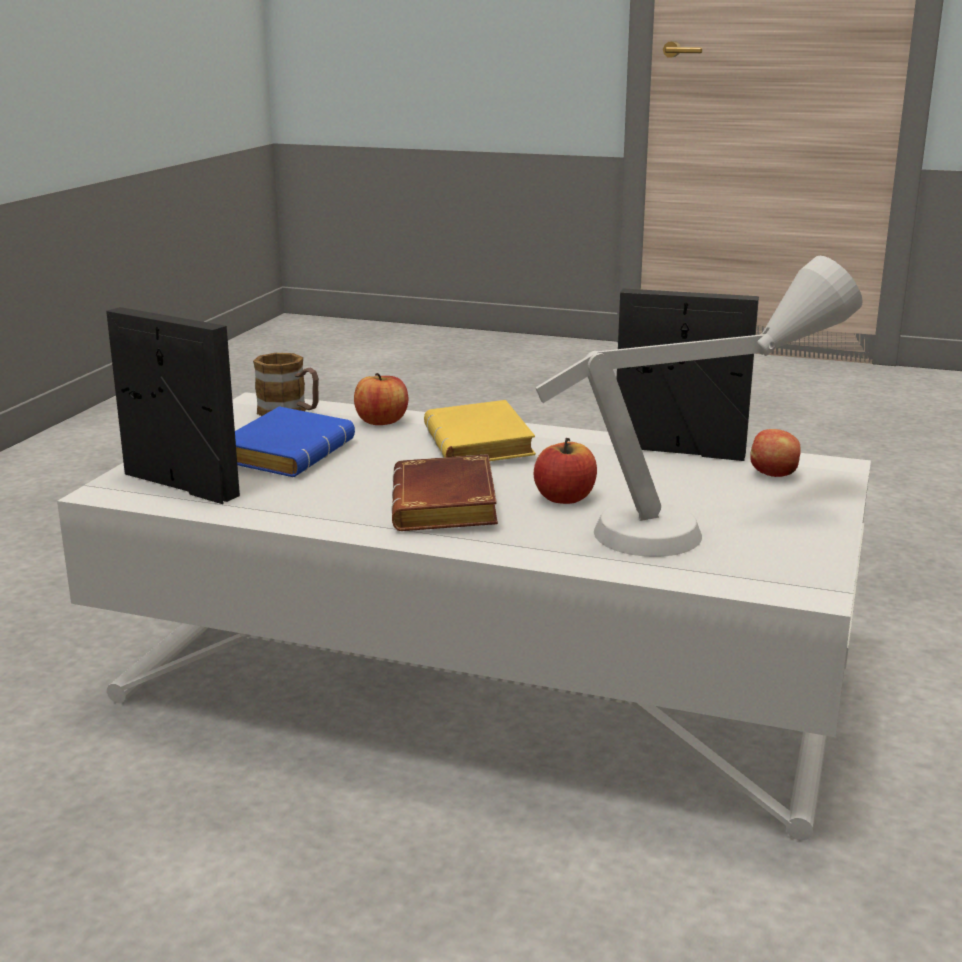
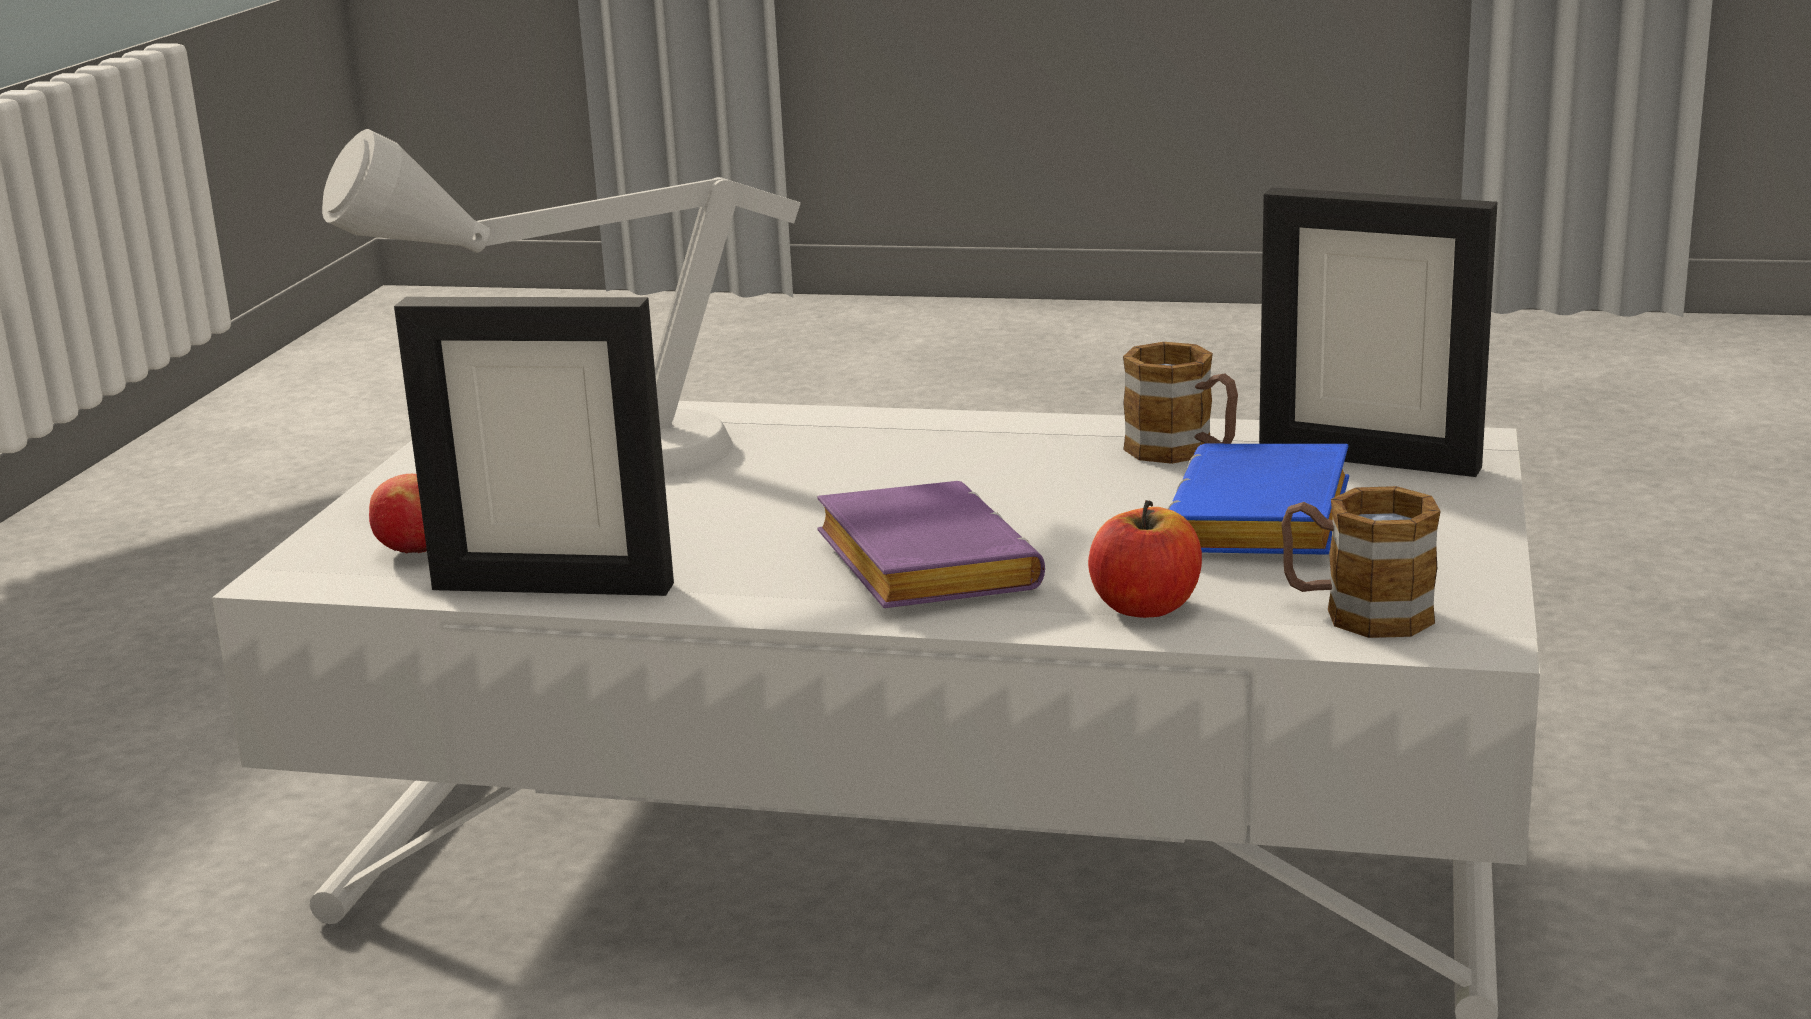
camera: 175 degrees right, 0 degrees up
brown book [391,454,498,531] -> none
yellow book [424,400,536,461] -> purple book [817,481,1045,608]
apple [534,438,597,504] -> none
none -> mug [1123,342,1238,464]

